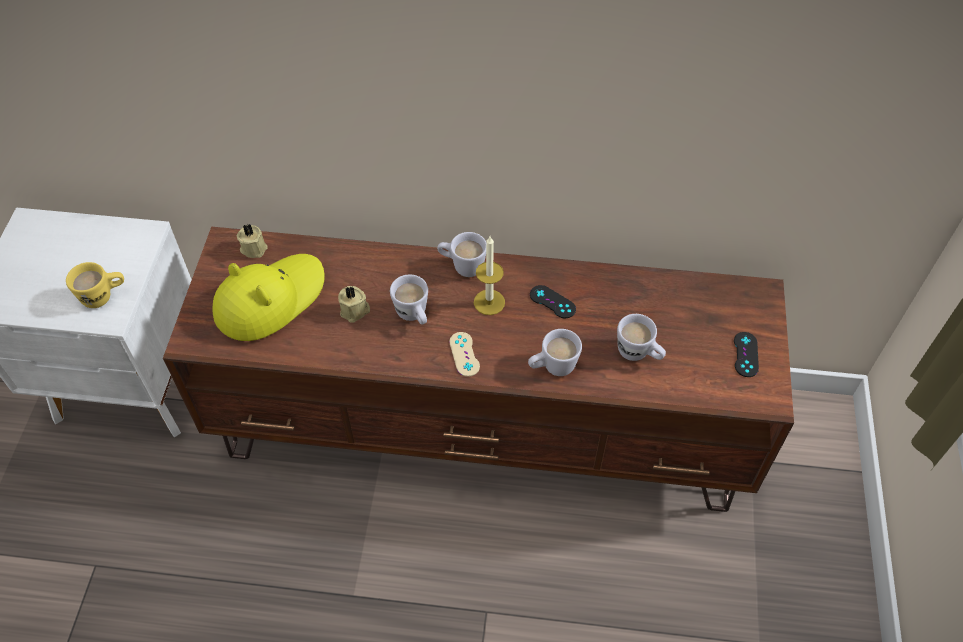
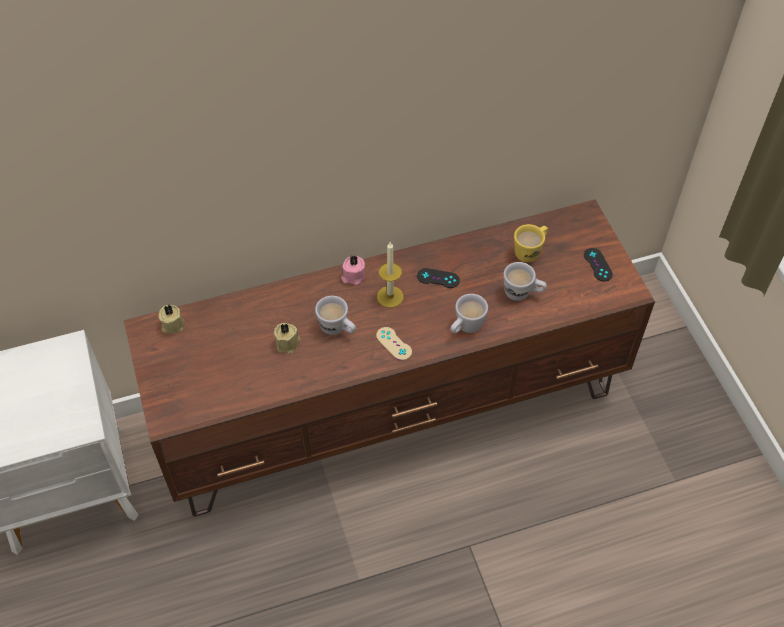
camera: 25 degrees left, 0 degrees up
yellow mug [66,262,124,308] -> yellow mug moved to [514,224,548,262]
yellow hat [212,254,325,341] -> none
white mug [437,232,486,277] -> pink candle [341,256,365,285]

